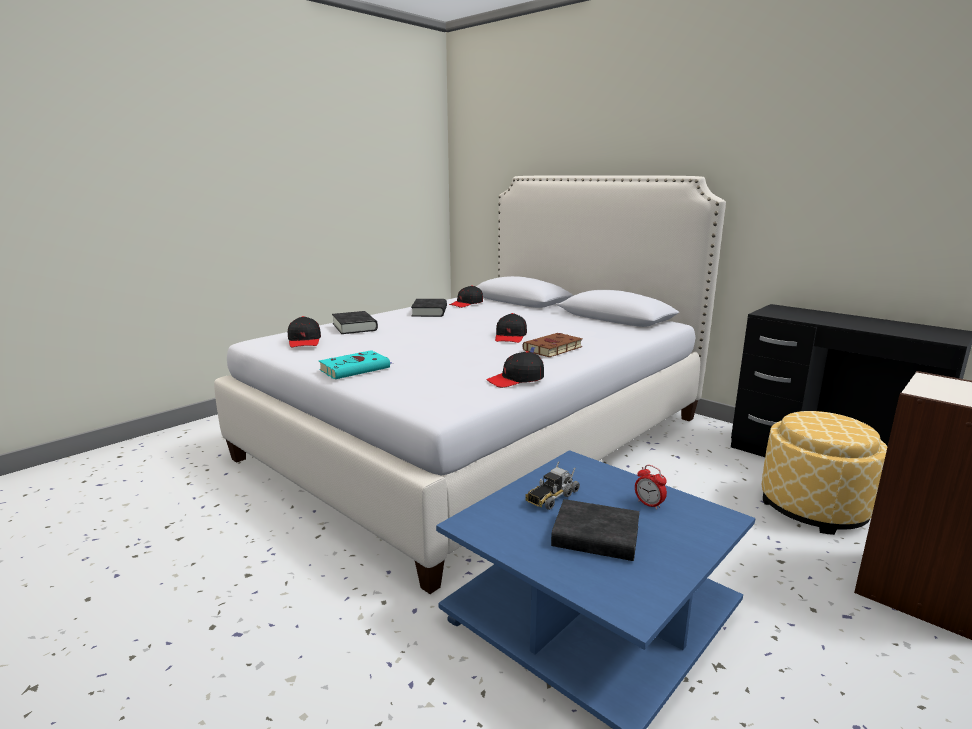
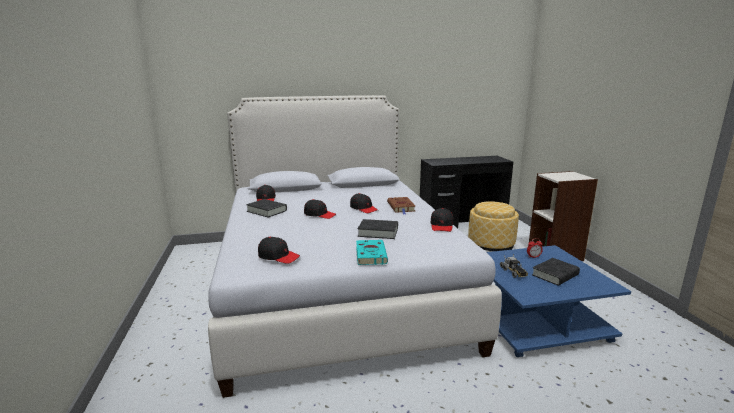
camera: 55 degrees left, 0 degrees up
black book [332,311,378,334] -> black book moved to [358,219,398,239]
none -> black cap [304,199,336,219]

